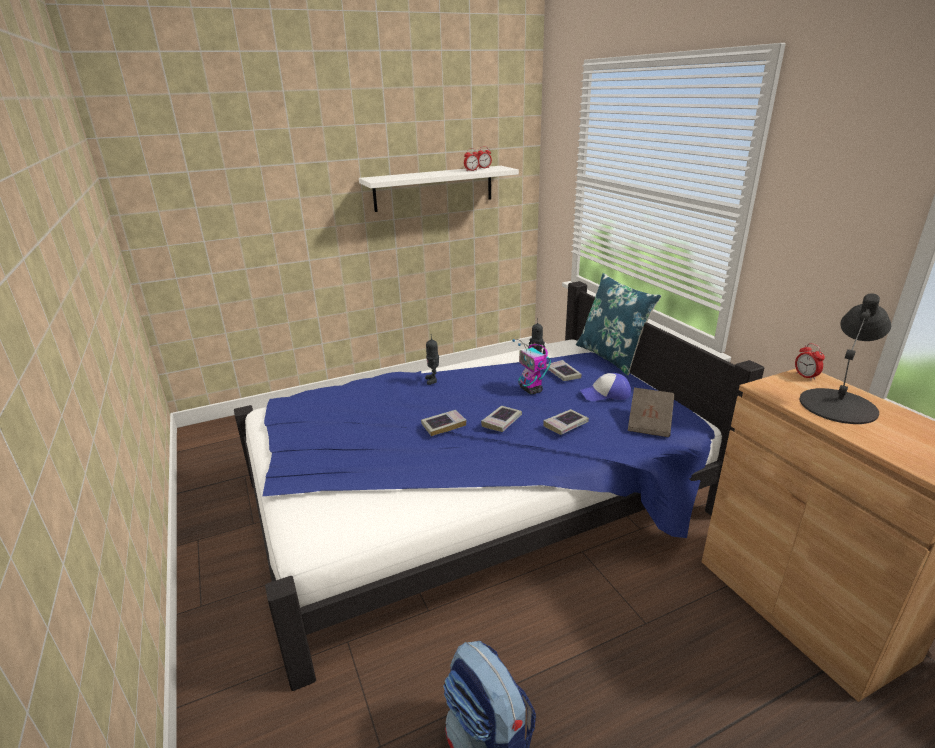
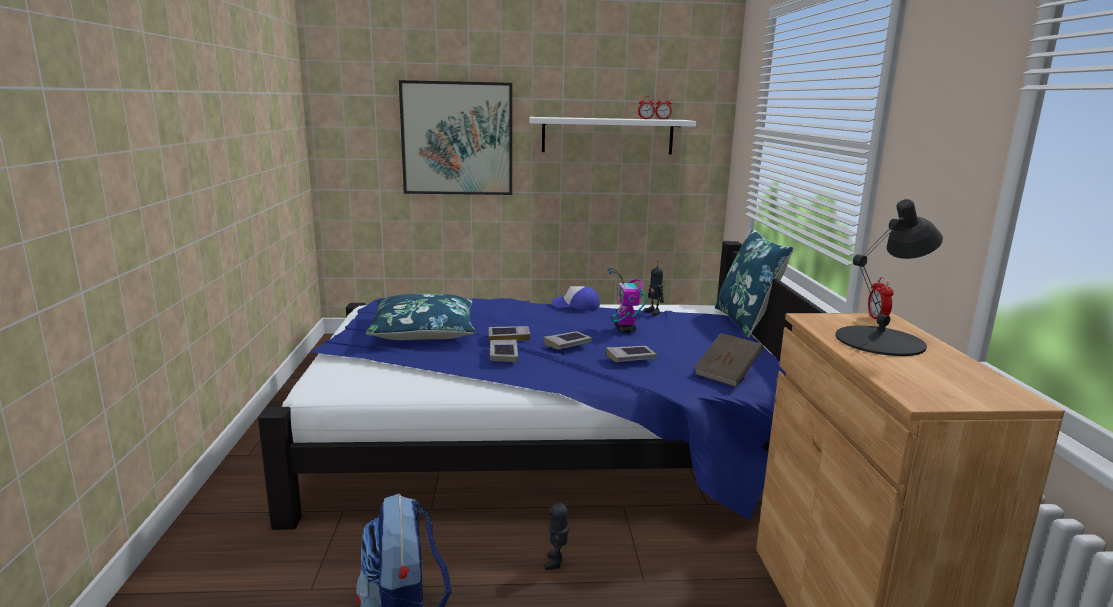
camera: 20 degrees right, 10 degrees down
toy robot [425,338,439,385] -> toy robot moved to [544,495,569,570]
book [546,360,582,381] -> book moved to [490,340,518,362]
cap [580,373,631,401] -> cap moved to [552,286,600,311]
none -> blue pillow [366,294,476,340]
none -> picture [399,80,512,195]

